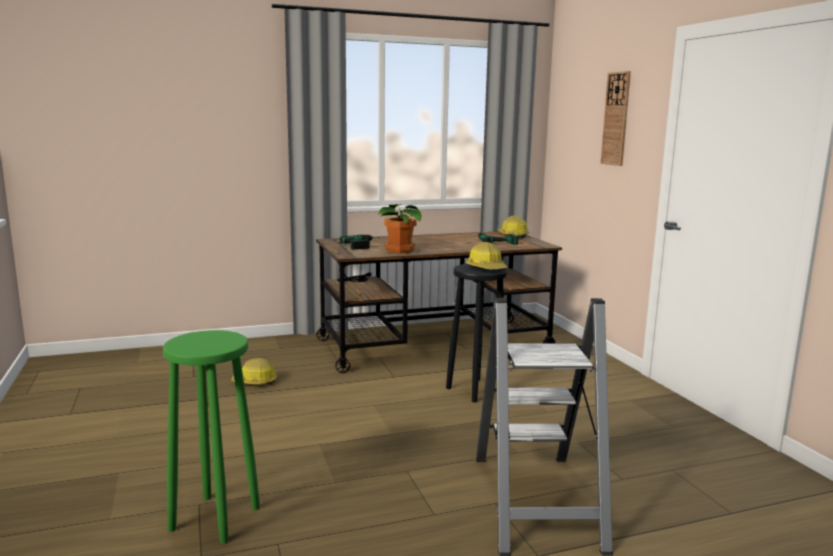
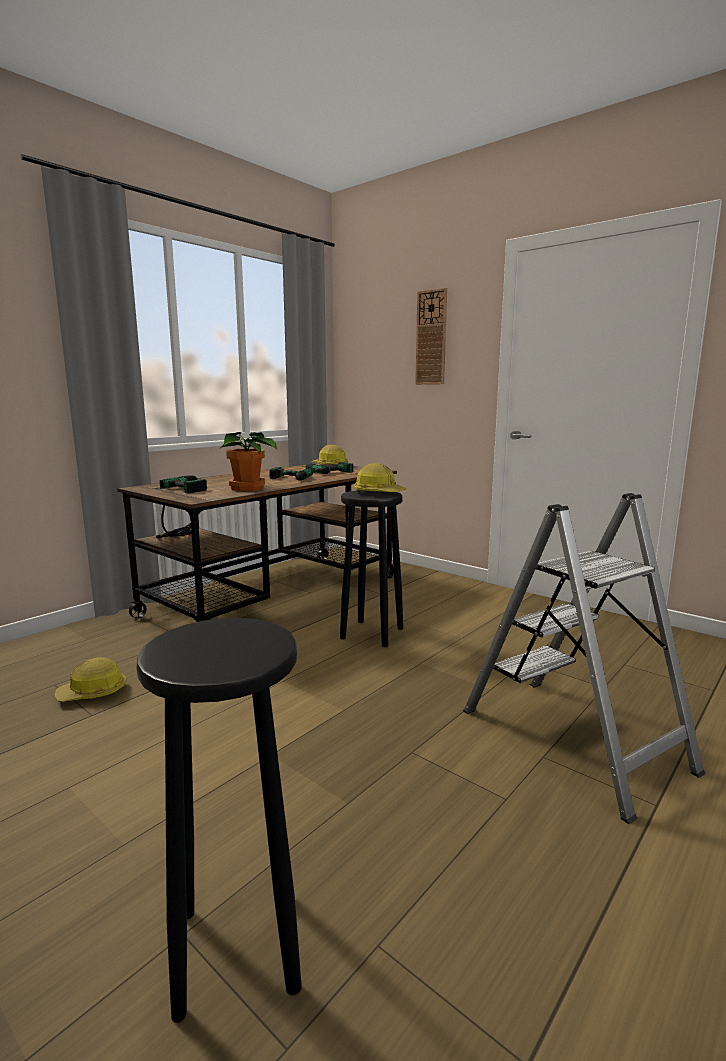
camera: 30 degrees left, 0 degrees up
green stool [163,330,260,544] -> black stool [137,618,302,1023]
none -> power drill [269,467,313,481]

